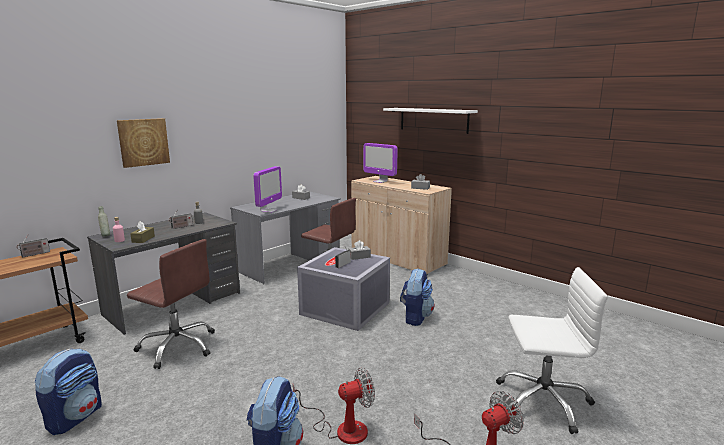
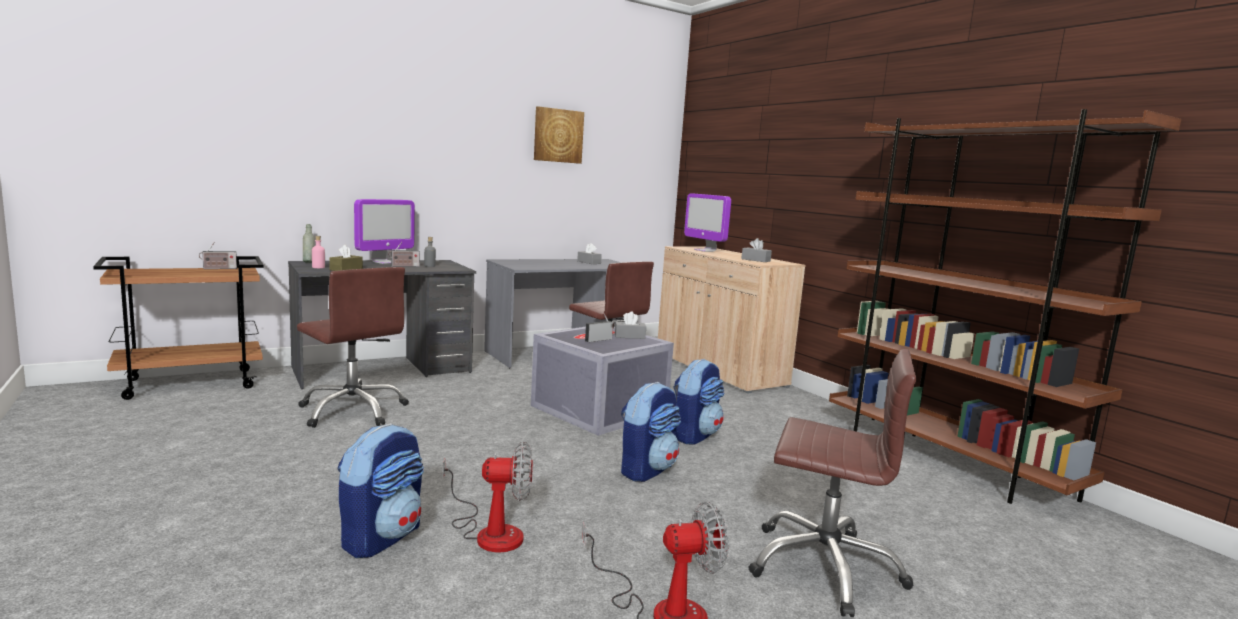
camera: 15 degrees right, 5 degrees down
backpack [35,348,102,435] -> backpack moved to [621,382,681,482]
picture [117,118,170,168] -> picture moved to [534,106,584,164]
monitor [253,166,282,213] -> monitor moved to [354,199,415,264]
white shelf [383,108,478,134] -> none
white office chair [496,267,608,434] -> brown office chair [748,349,916,617]
none -> brown bookcase [829,109,1181,504]

